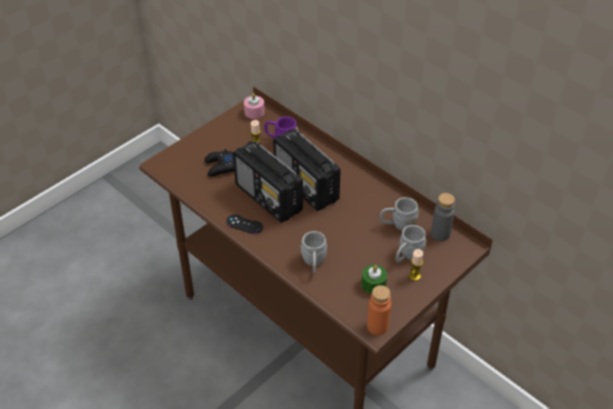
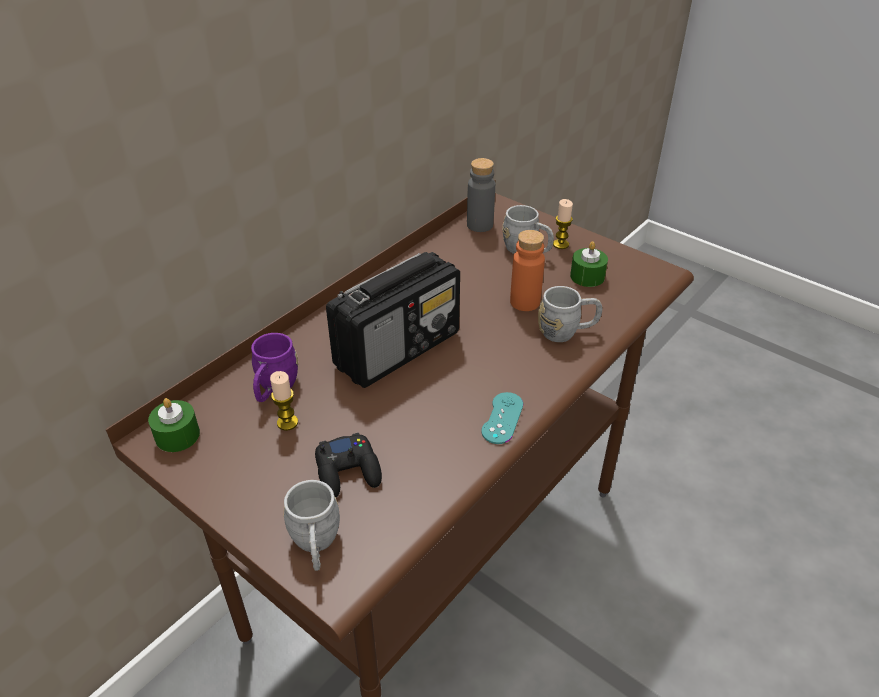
camera: 95 degrees left, 5 degrees down
black game controller [226,214,263,234] -> turquoise game controller [481,392,523,444]
radio [233,141,303,223] -> none
pink candle [244,93,265,119] -> green candle [148,398,200,452]
orange bottle [367,285,391,335] -> orange bottle moved to [510,230,545,311]
grey mug [380,197,419,231] -> grey mug moved to [283,480,340,571]

